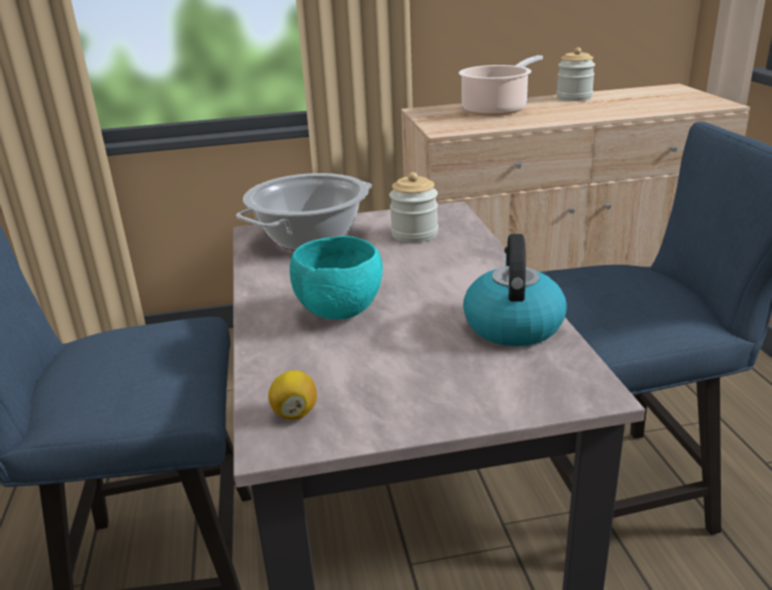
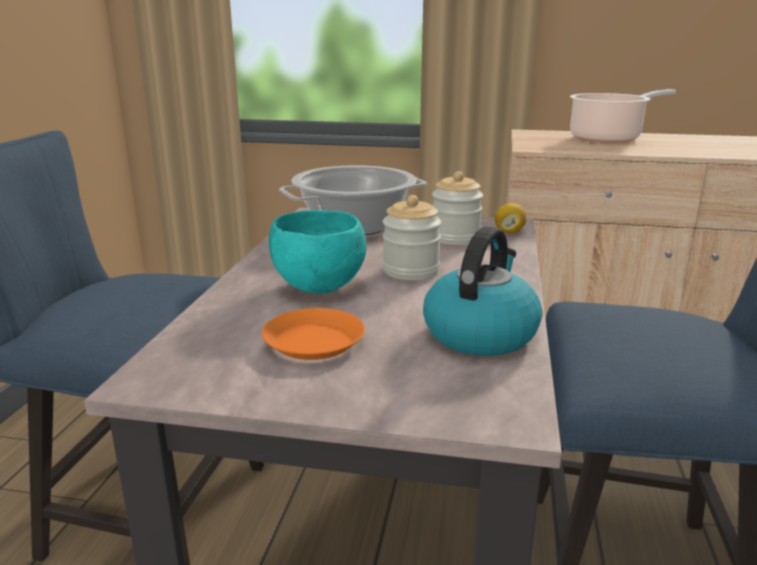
camera: 20 degrees right, 5 degrees down
lemon [268,370,317,420] -> lemon moved to [494,203,527,234]
jar [556,47,595,101] -> jar moved to [383,195,442,280]
none -> orange plate [262,308,365,360]

